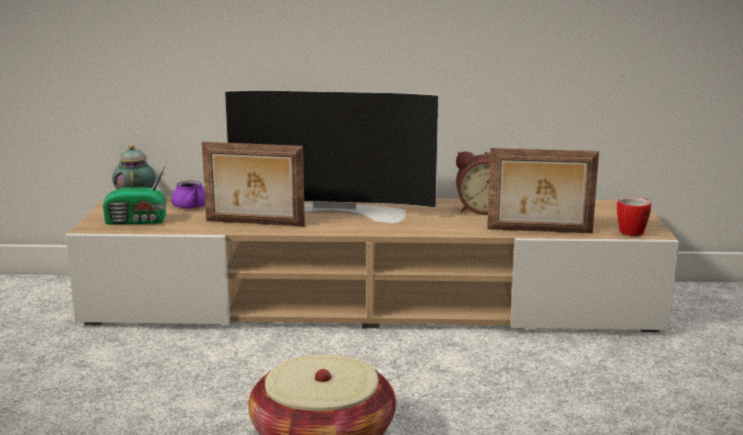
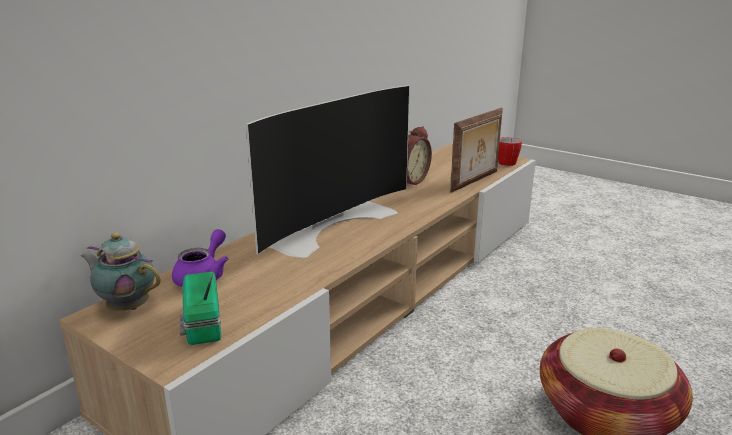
camera: 55 degrees left, 5 degrees up
radio [103,162,167,225] -> radio turned 135 degrees clockwise [180,271,221,345]
picture frame [202,142,305,226] -> none

